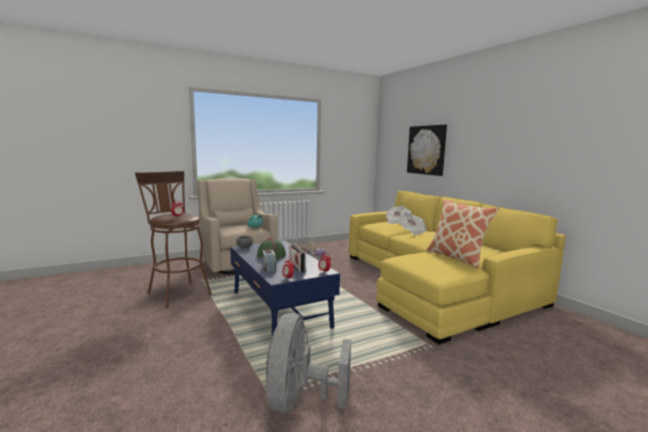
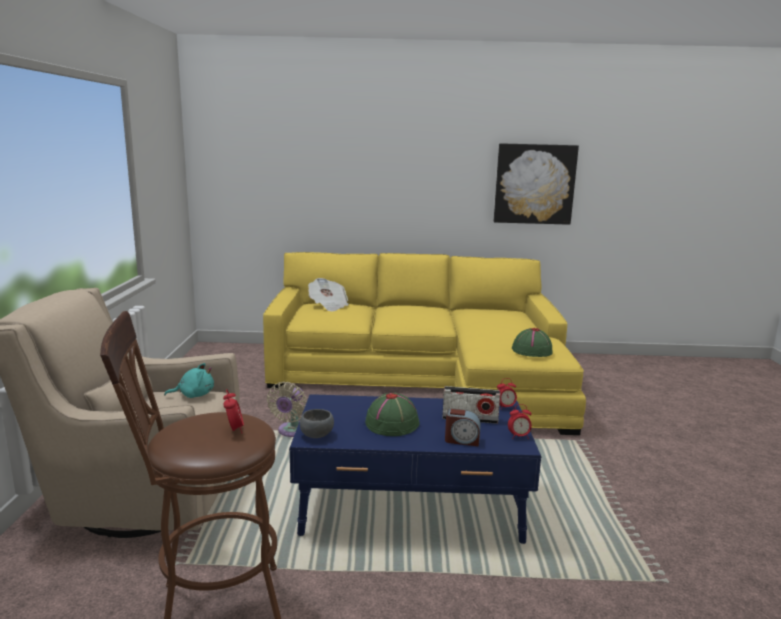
camera: 60 degrees left, 5 degrees up
grey fan [266,313,351,413] -> none
newspaper [399,213,427,235] -> none
picture [407,124,447,176] -> picture moved to [494,143,579,225]
pillow [426,199,500,269] -> none
none -> green hat [512,328,553,357]

